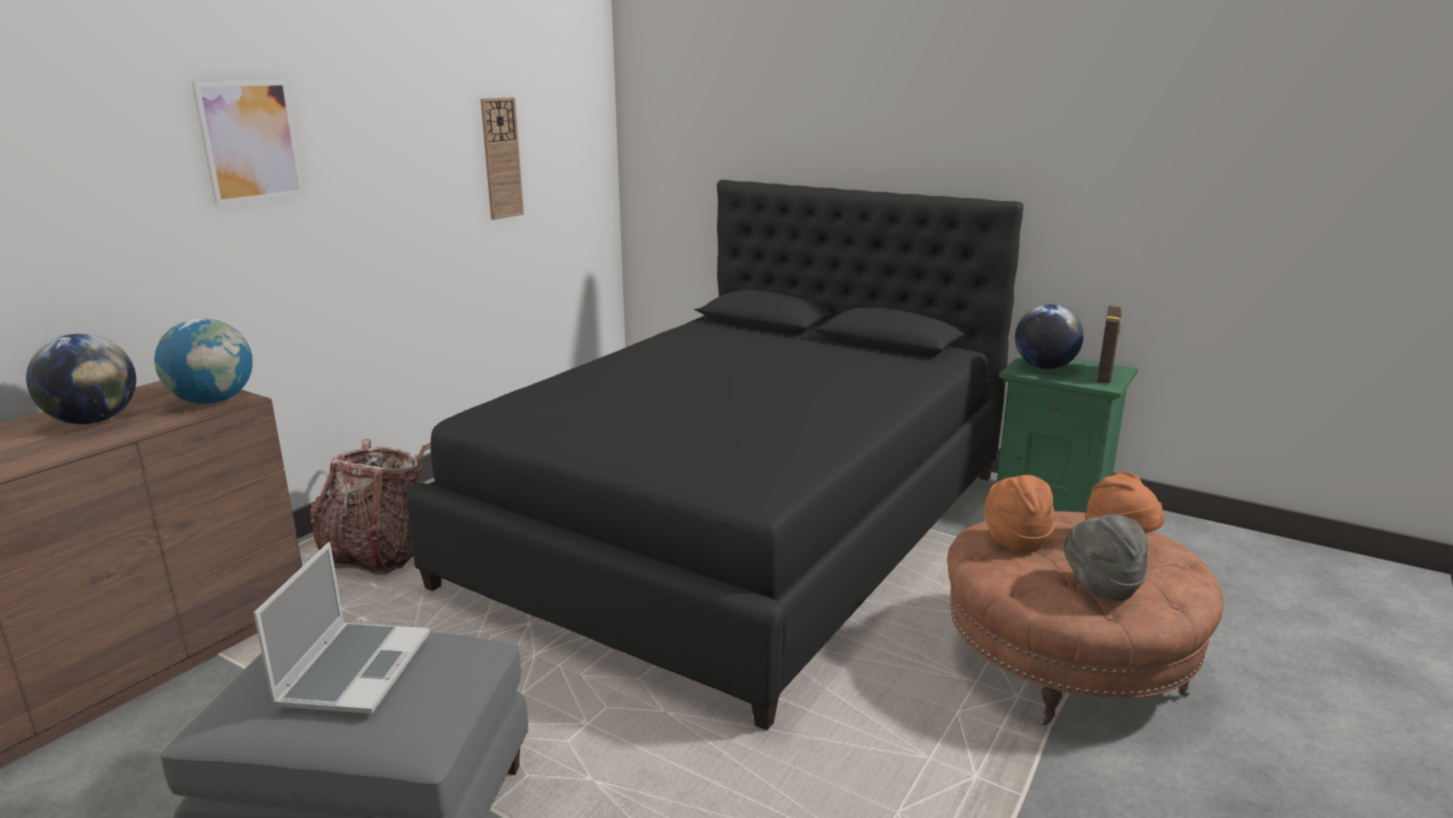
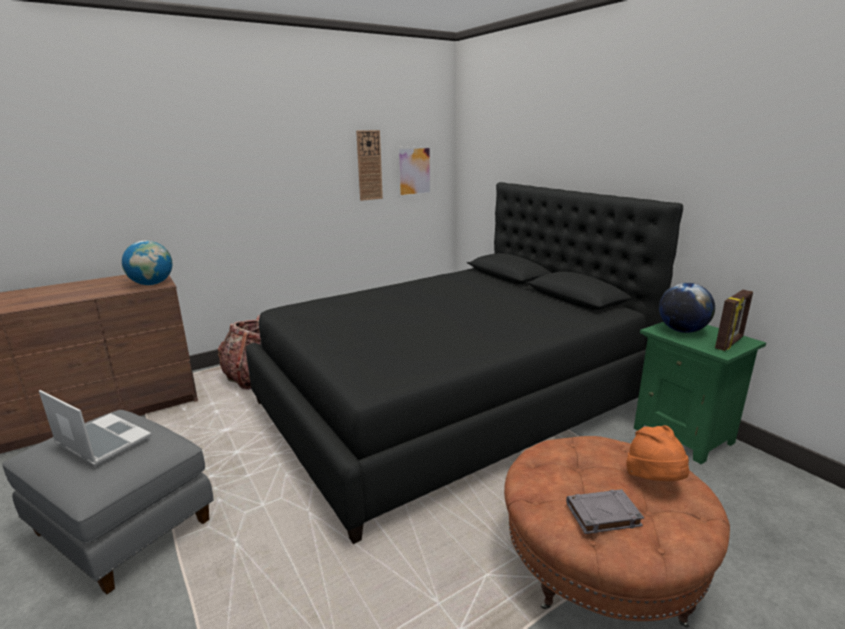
camera: 25 degrees right, 0 degrees up
globe [26,334,136,424] -> none
picture [192,80,305,206] -> picture moved to [397,146,432,197]
laptop [253,542,430,714] -> laptop turned 90 degrees counterclockwise [39,390,152,466]
orange hat [985,475,1055,553] -> none
grey hat [1064,514,1148,601] -> grey book [566,489,644,534]

